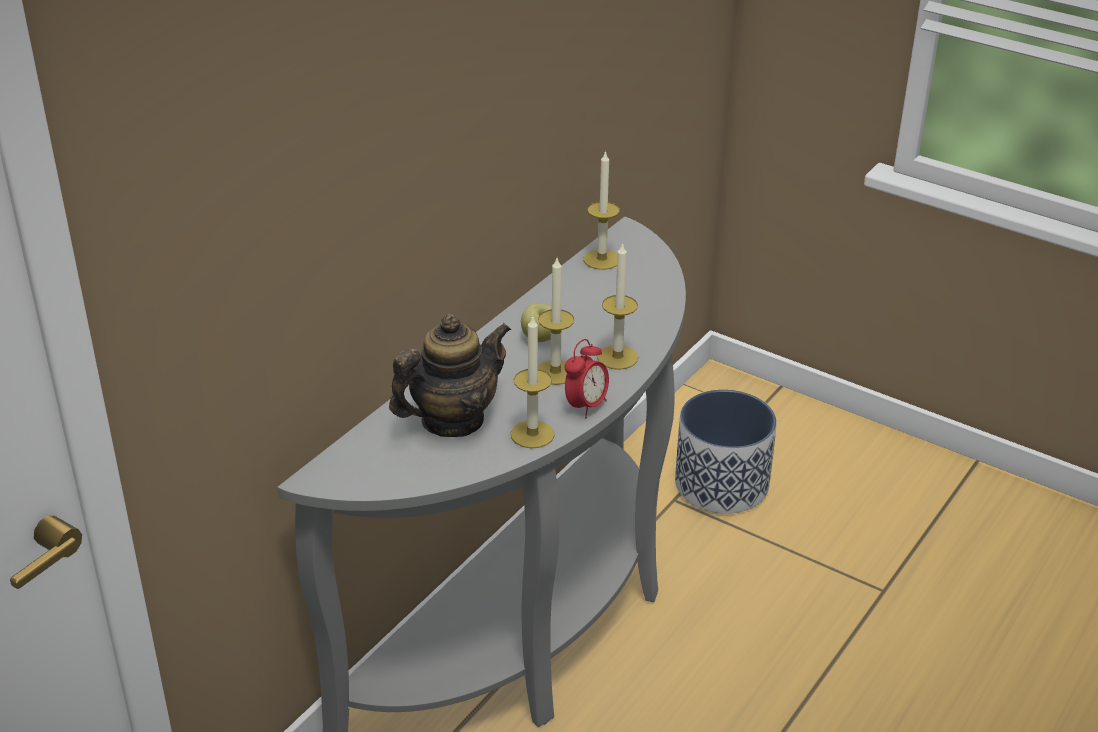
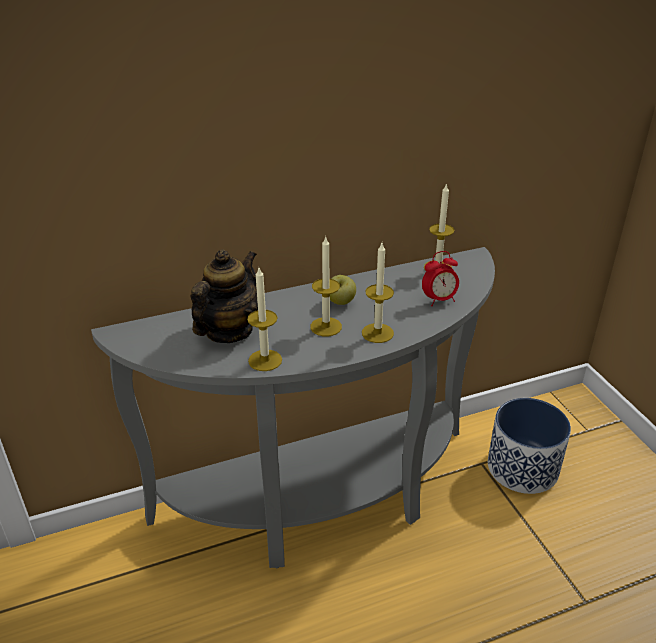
camera: 35 degrees right, 0 degrees up
teapot [389,314,511,437] -> teapot turned 60 degrees counterclockwise [191,249,258,343]
alarm clock [564,339,609,418] -> alarm clock moved to [422,251,459,306]

